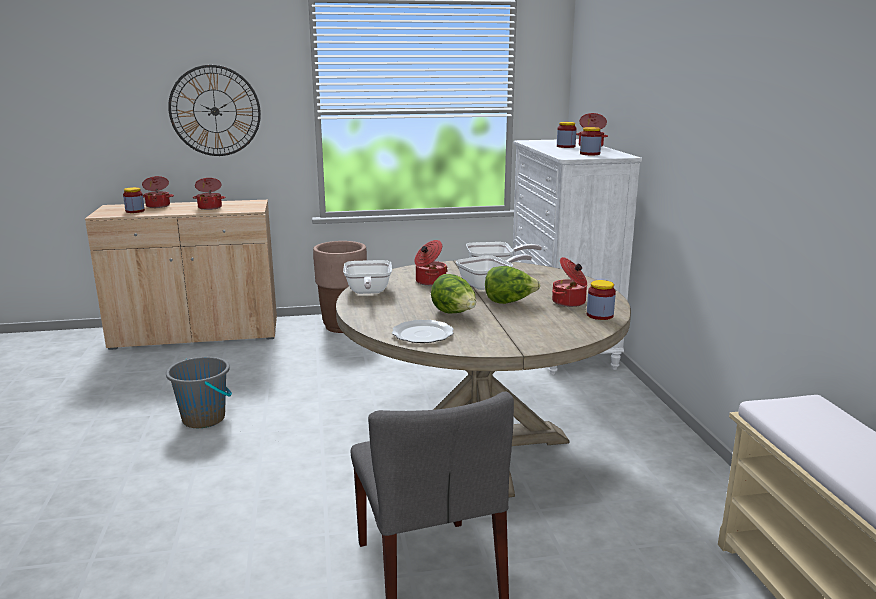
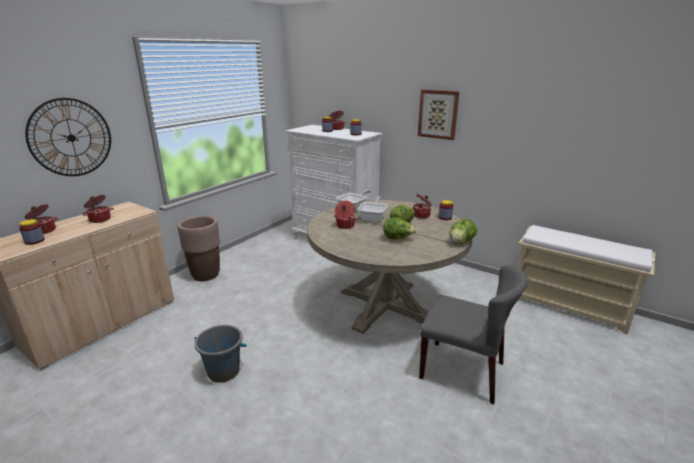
camera: 45 degrees left, 5 degrees up
frying pan [343,260,392,294] -> none
plate [392,320,453,343] -> none
none -> picture [418,89,459,140]
none -> lettuce [450,219,477,244]

